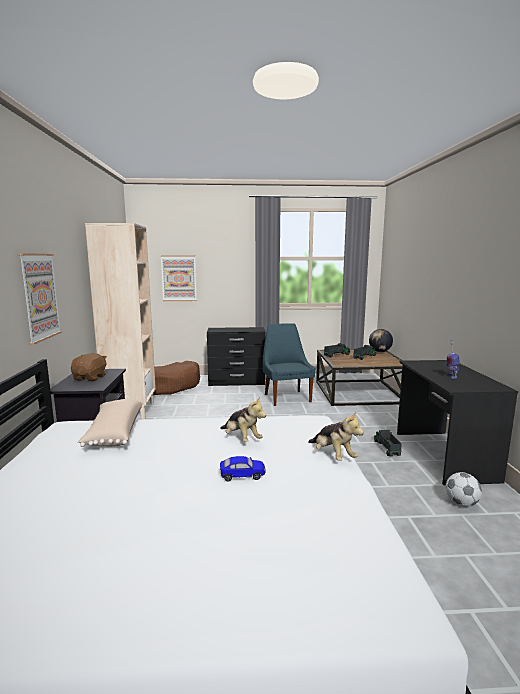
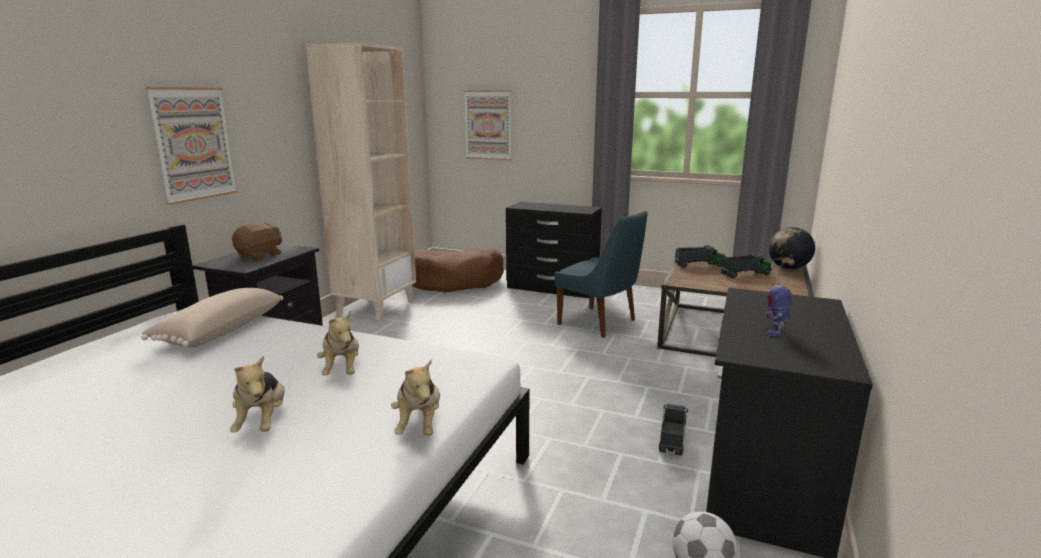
camera: 25 degrees right, 5 degrees up
toy car [220,456,266,481] -> plush toy [230,355,285,432]
blue chair [263,323,316,406] -> blue chair turned 120 degrees clockwise [555,211,648,338]

